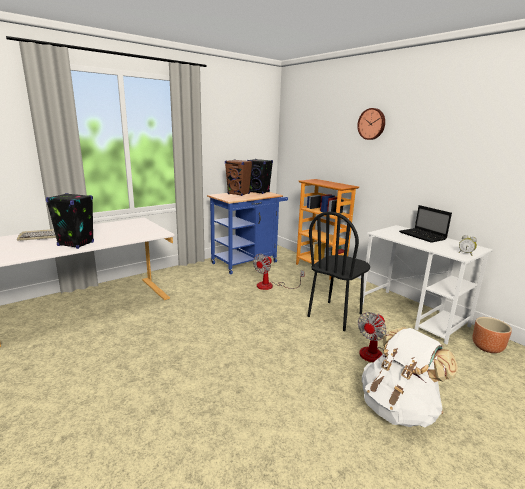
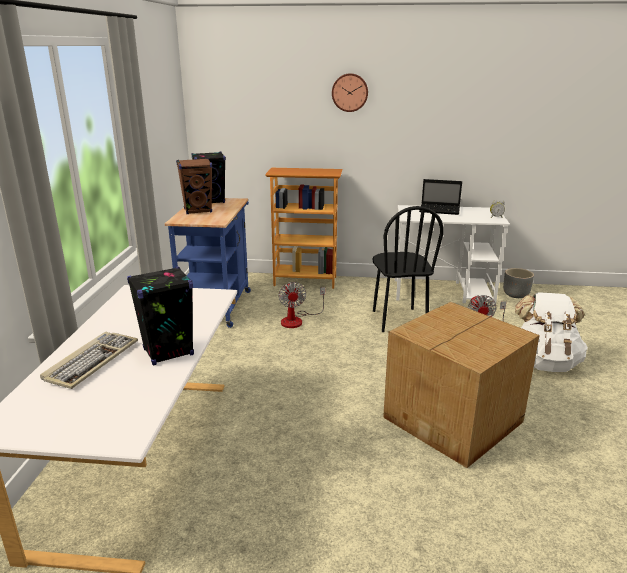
camera: 45 degrees left, 5 degrees up
brown planter [472,317,512,353] -> grey planter [503,268,534,298]
none -> cardboard box [383,302,540,468]

